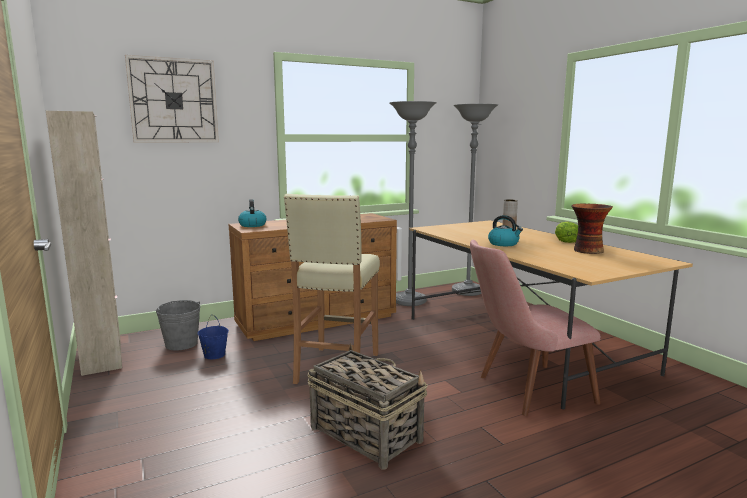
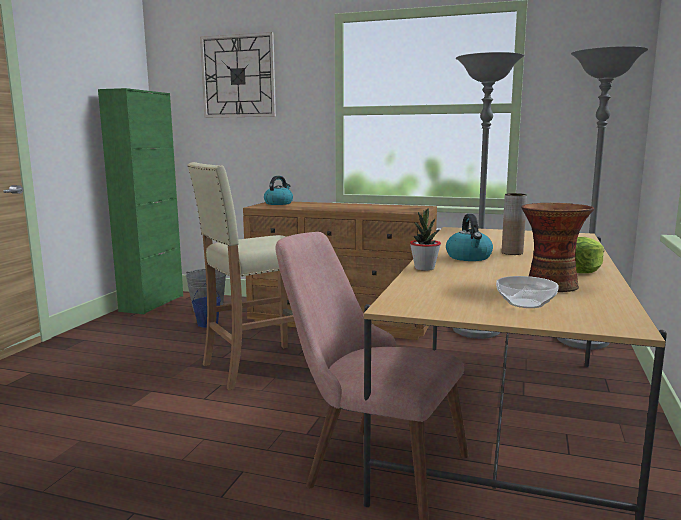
camera: 45 degrees right, 0 degrees up
beige cabinet [46,111,122,376] -> green cabinet [98,88,183,314]
basket [307,343,428,470] -> none
none -> potted plant [410,208,441,271]
none -> bowl [496,276,559,308]

